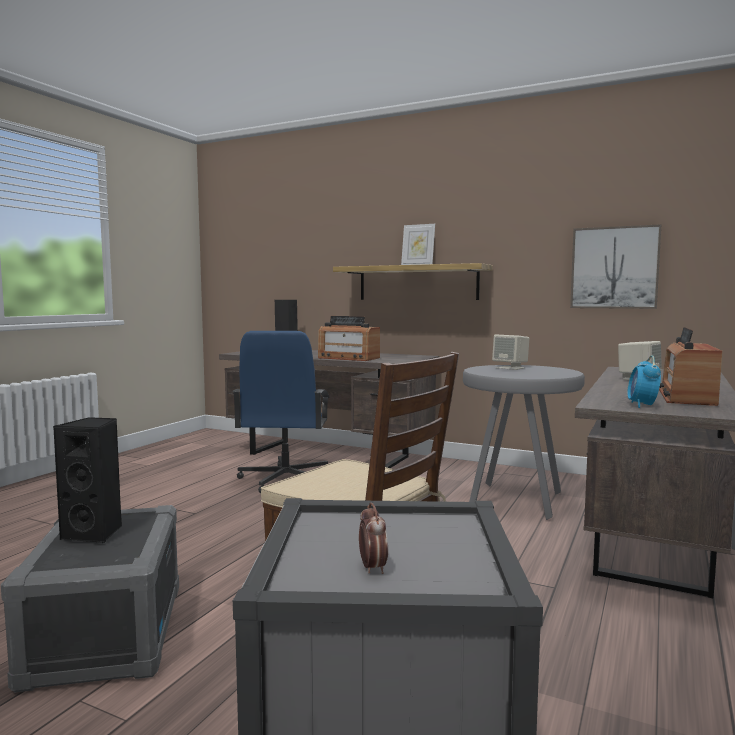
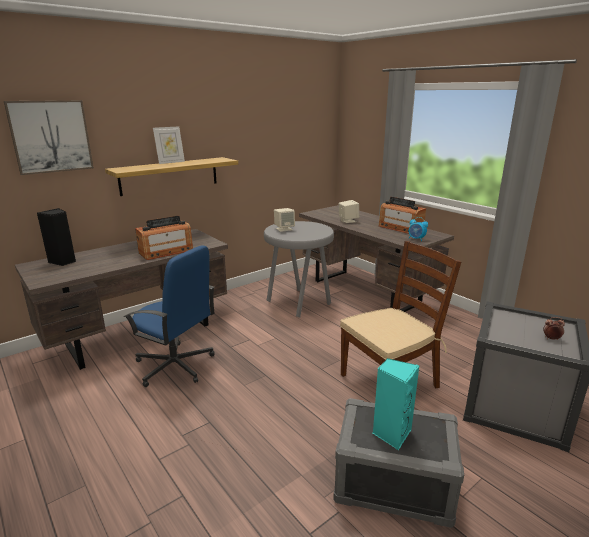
camera: 65 degrees left, 15 degrees up
black speaker [53,417,122,544] -> turquoise speaker [373,358,419,450]
picture [570,224,661,309] -> picture moved to [4,100,94,175]

